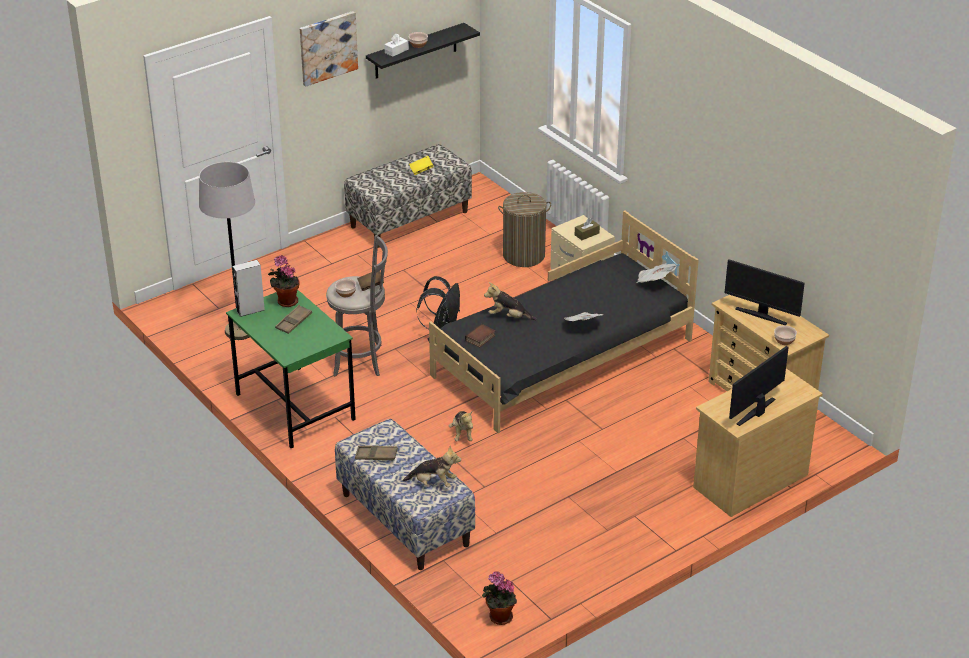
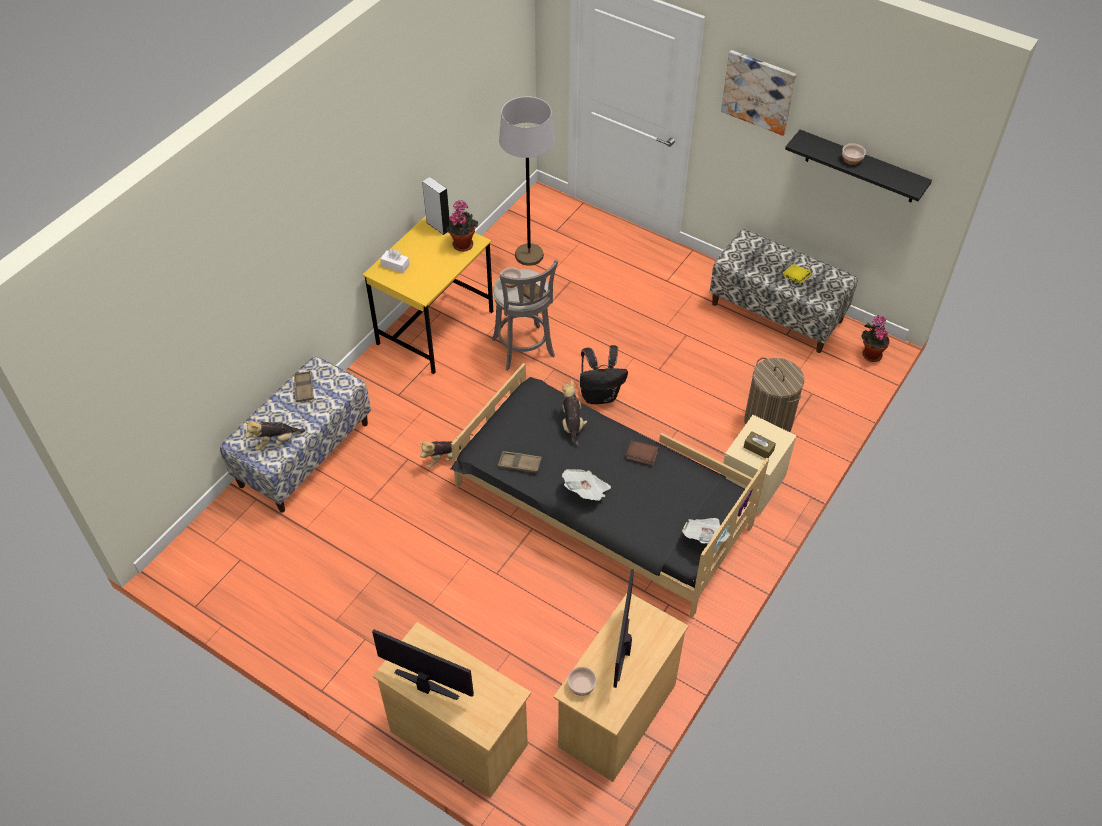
camera: 70 degrees right, 15 degrees up
green desk [226,290,356,448] -> yellow desk [363,216,493,374]
brown tray [275,305,312,334] -> brown tray moved to [498,451,542,473]
white tissue box [384,34,409,57] -> white tissue box moved to [380,249,409,273]
plush toy [403,446,461,487] -> plush toy turned 75 degrees clockwise [244,421,305,450]
book [465,324,496,347] -> book moved to [626,440,659,466]
potted plant [482,571,517,625] -> potted plant moved to [861,315,890,362]

